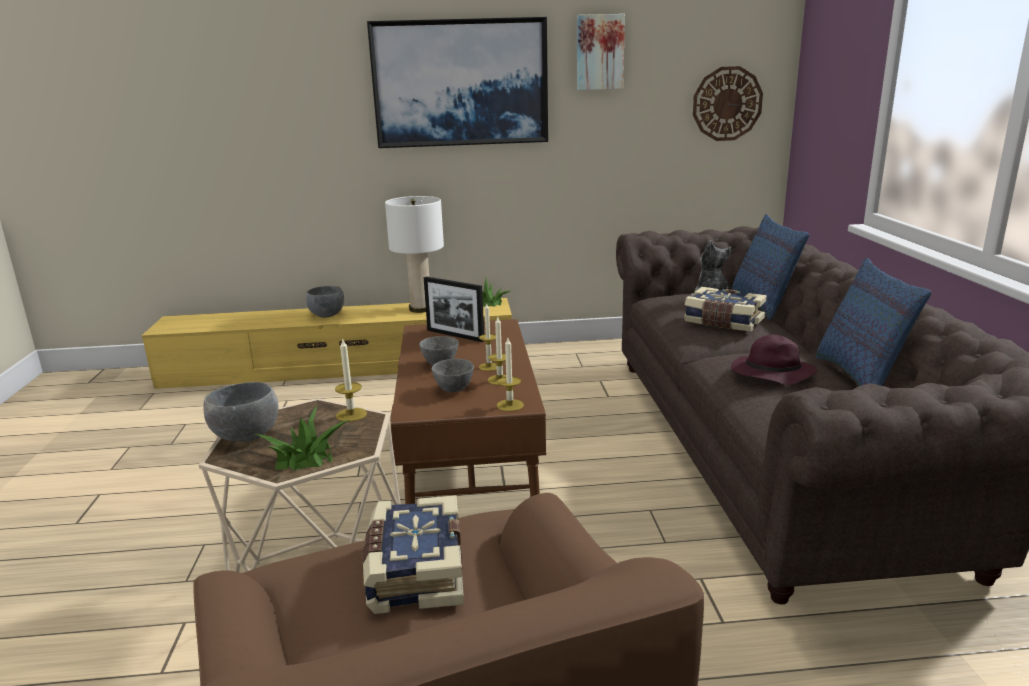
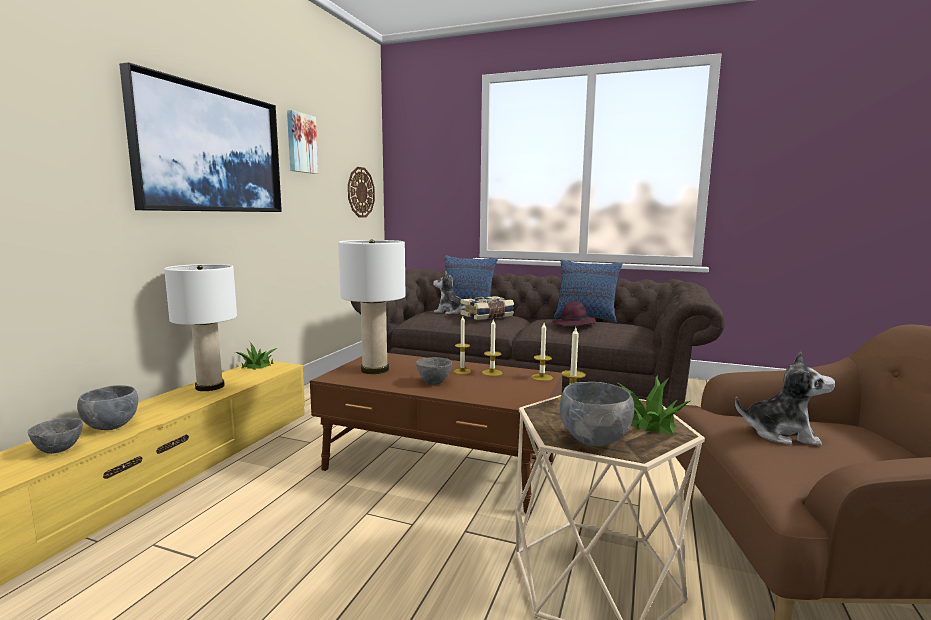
camera: 65 degrees left, 10 degrees down
book [362,495,464,614] -> plush toy [735,352,835,446]
picture frame [424,277,484,342] -> white table lamp [338,239,405,374]
grey bowl [432,358,474,392] -> grey bowl moved to [27,418,83,454]

